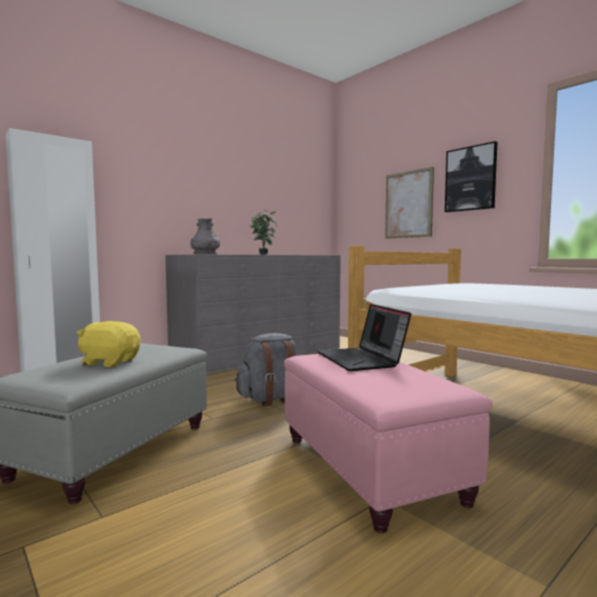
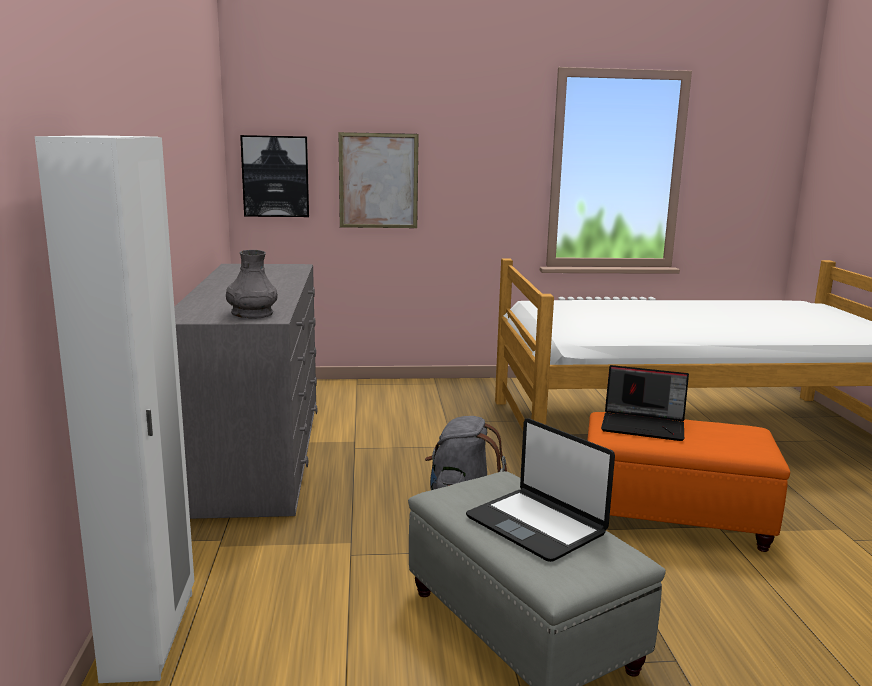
camera: 55 degrees left, 10 degrees up
yellow plush toy [77,321,140,367] -> laptop [466,418,615,562]
potted plant [250,210,277,255] -> none
pink ottoman [284,354,492,533] -> orange ottoman [587,412,790,552]
picture [445,141,497,212] -> picture moved to [240,135,309,217]

